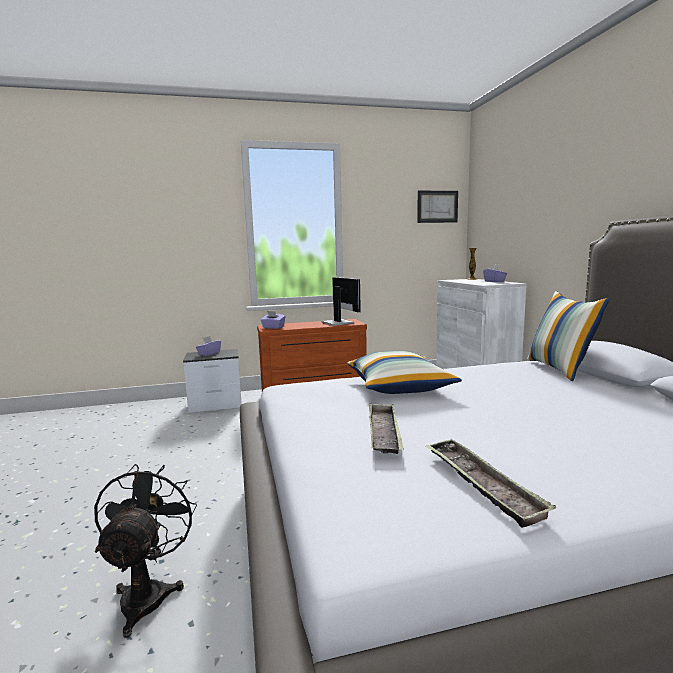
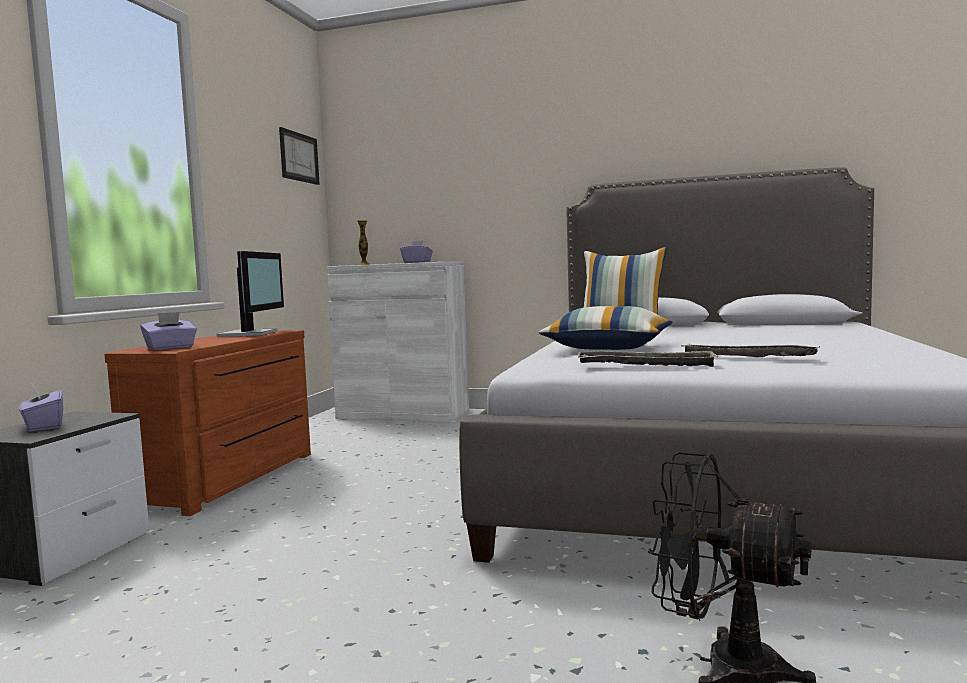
camera: 60 degrees left, 5 degrees down
monitor [321,277,361,326] -> monitor turned 90 degrees clockwise [216,251,284,337]
tray [426,438,556,528] -> tray moved to [578,350,718,367]

